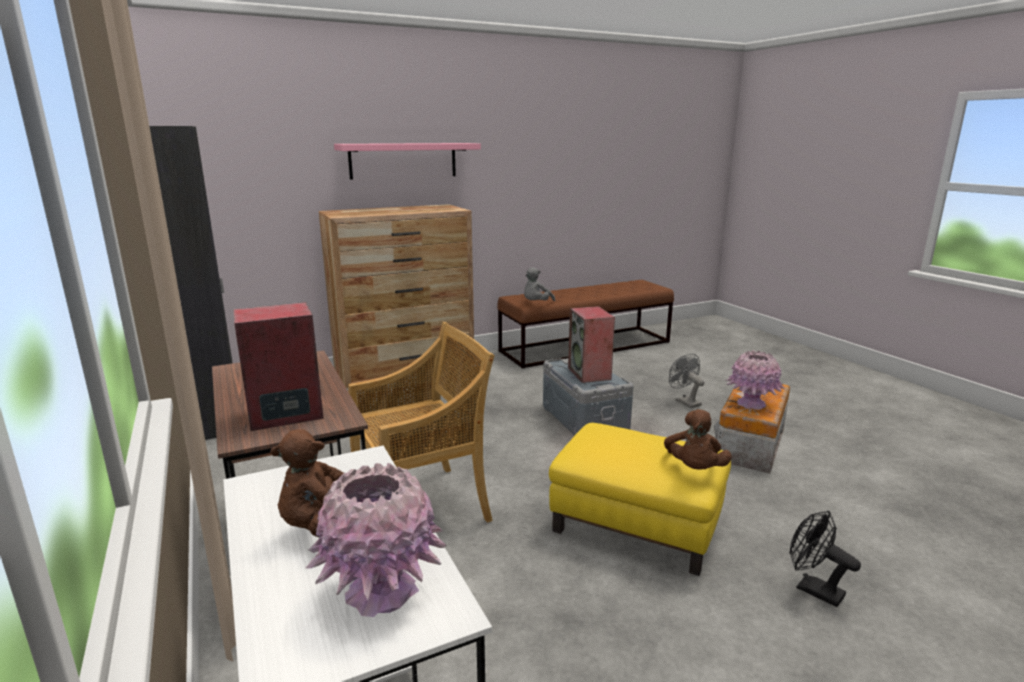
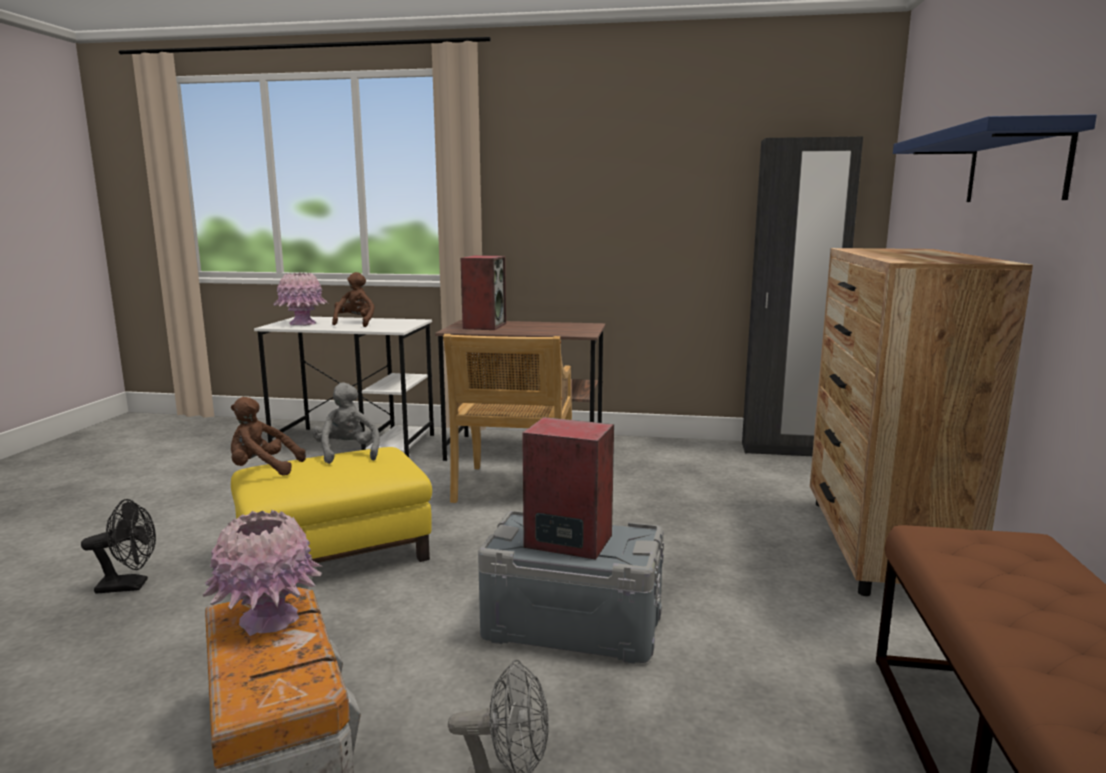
camera: 125 degrees right, 5 degrees down
pink shelf [334,143,481,180] -> blue shelf [893,114,1097,202]
grey plush toy [524,267,555,301] -> grey plush toy moved to [312,382,380,464]
brown plush toy [664,409,732,470] -> brown plush toy turned 45 degrees counterclockwise [231,397,306,475]

